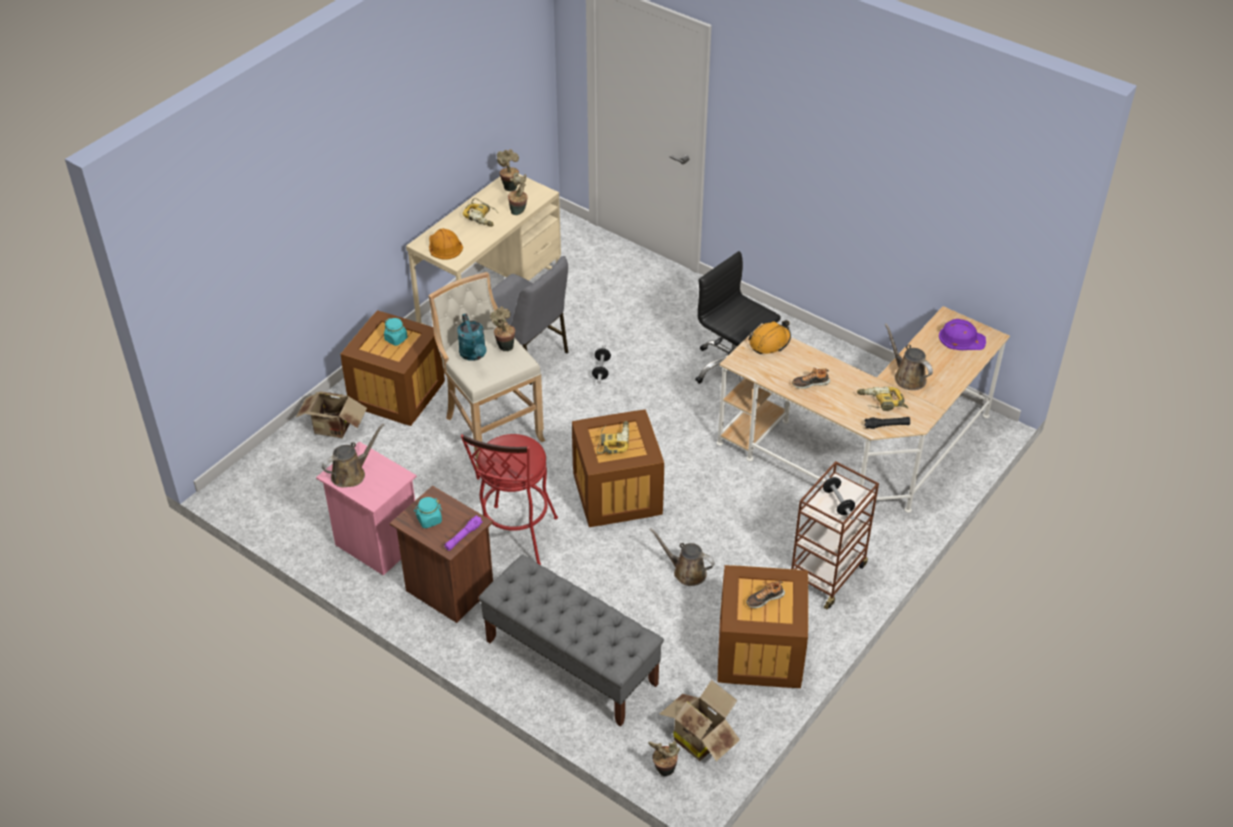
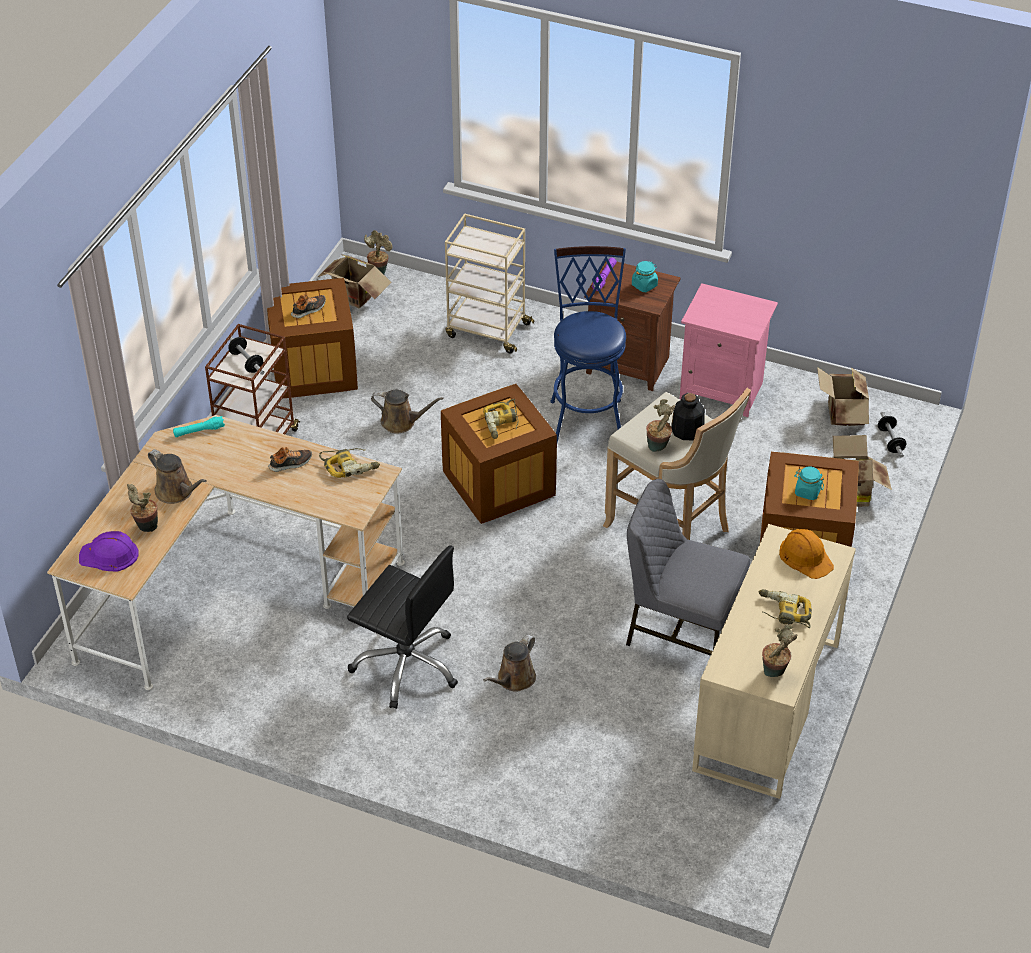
camera: 165 degrees right, 0 degrees up
brown watering can [322,424,384,488] -> brown watering can moved to [483,634,536,692]
turquoise watering can [457,314,487,361] -> bottle [671,393,705,440]
red stool [461,434,558,565] -> blue stool [550,246,626,443]
grey bench [479,555,664,727] -> beige cart [445,213,534,353]
potted plant [508,172,528,215] -> potted plant moved to [127,484,158,532]
dumbbell [592,345,611,384] -> dumbbell moved to [878,412,906,458]
orange hard hat [748,320,791,354] -> none
power drill [857,386,908,411] -> power drill moved to [319,448,380,478]
black flashlight [864,417,910,429] -> turquoise flashlight [173,416,225,437]
none -> cardboard box [817,367,869,426]

